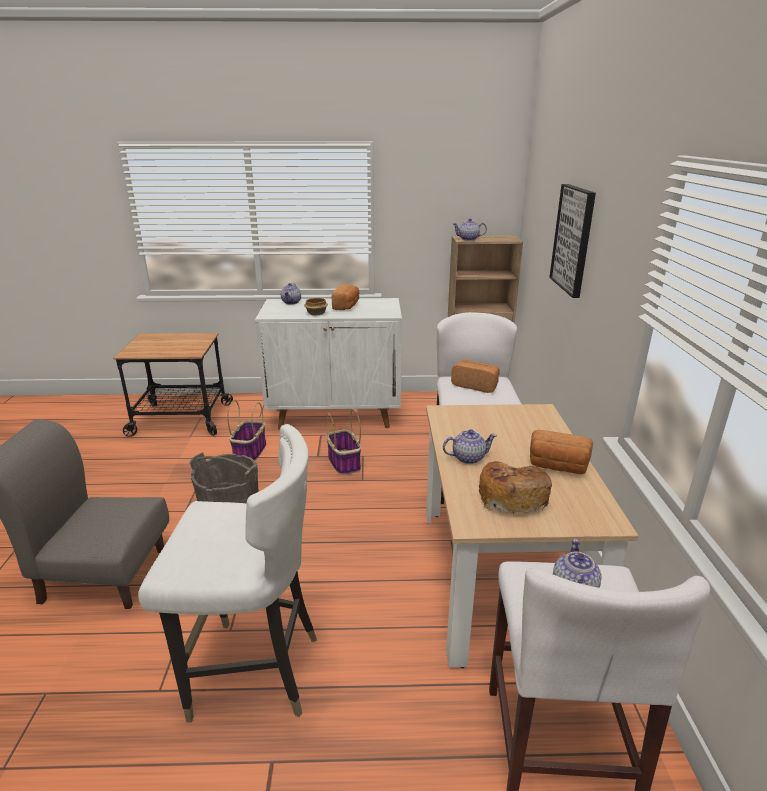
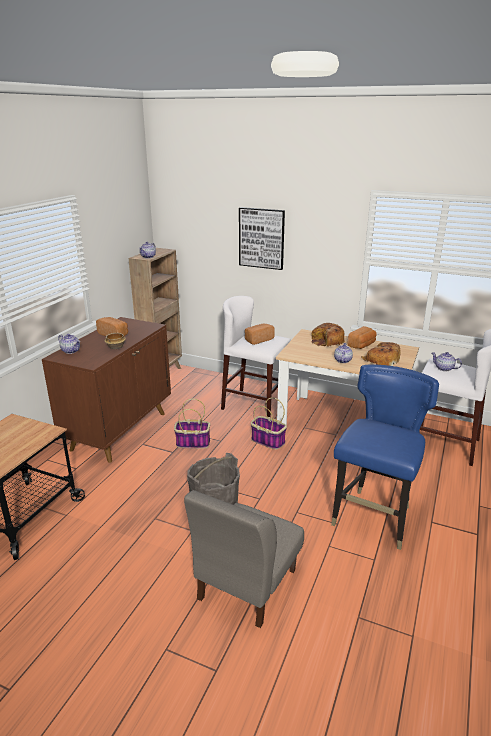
camera: 65 degrees left, 0 degrees up
white chair [138,424,317,722] -> blue chair [331,364,439,550]
basket [227,400,266,461] -> basket moved to [251,397,287,450]
white cabinet [255,298,402,430] -> brown cabinet [42,317,171,463]
none -> bread [311,323,345,346]

